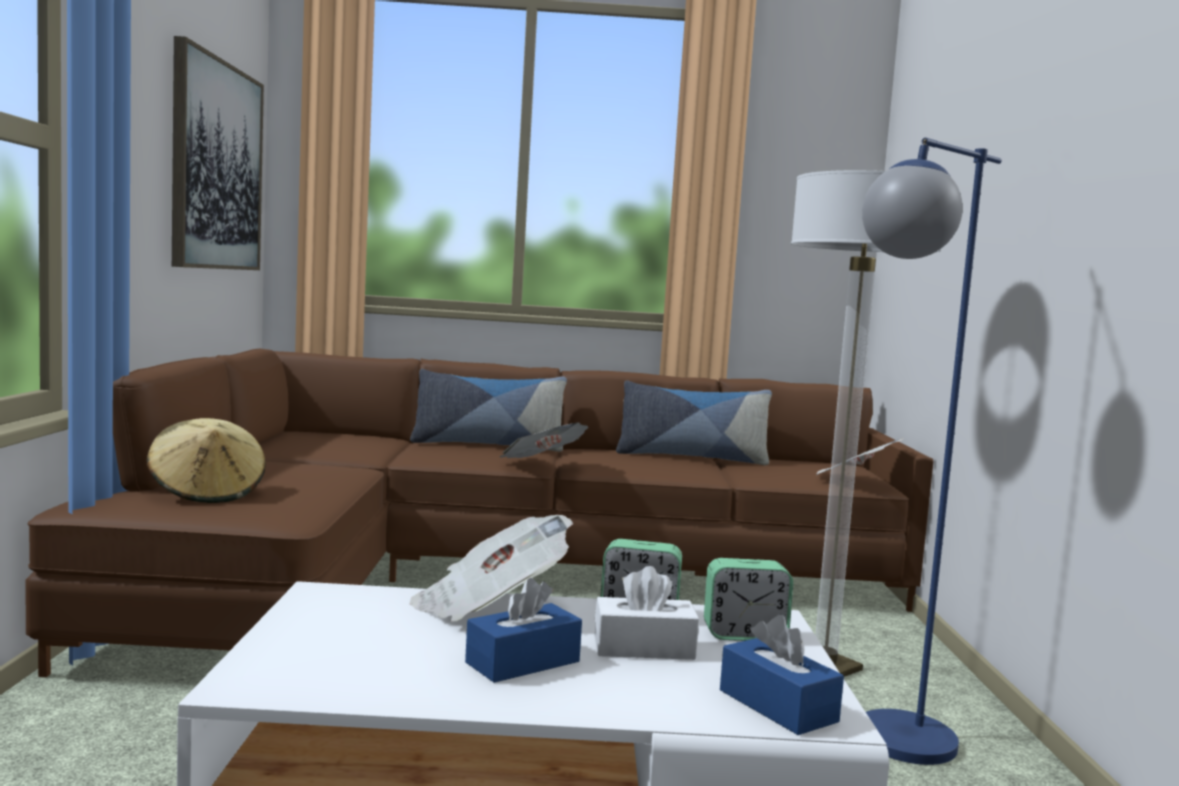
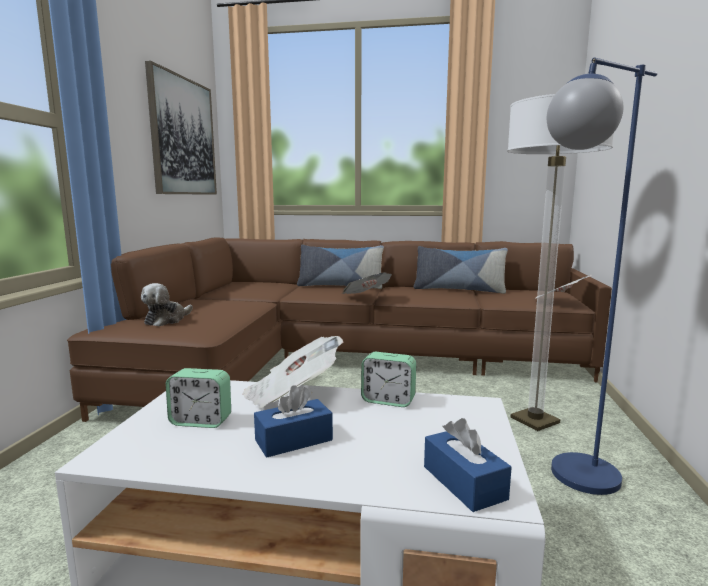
camera: 10 degrees right, 5 degrees up
beige hat [147,418,266,503] -> plush toy [141,283,193,326]
white tissue box [595,566,699,660] -> none
alarm clock [704,558,793,641] -> alarm clock moved to [166,368,231,428]

